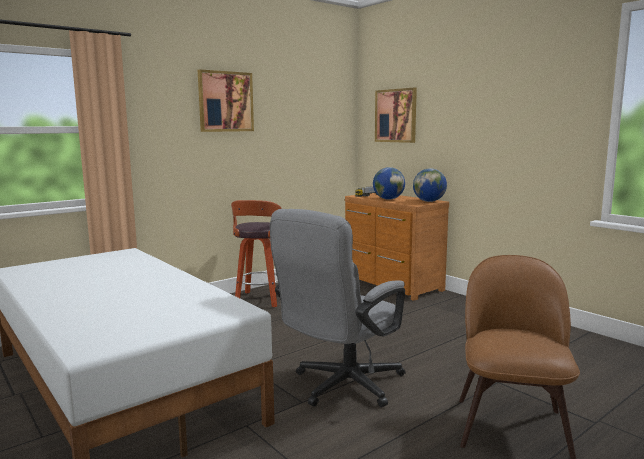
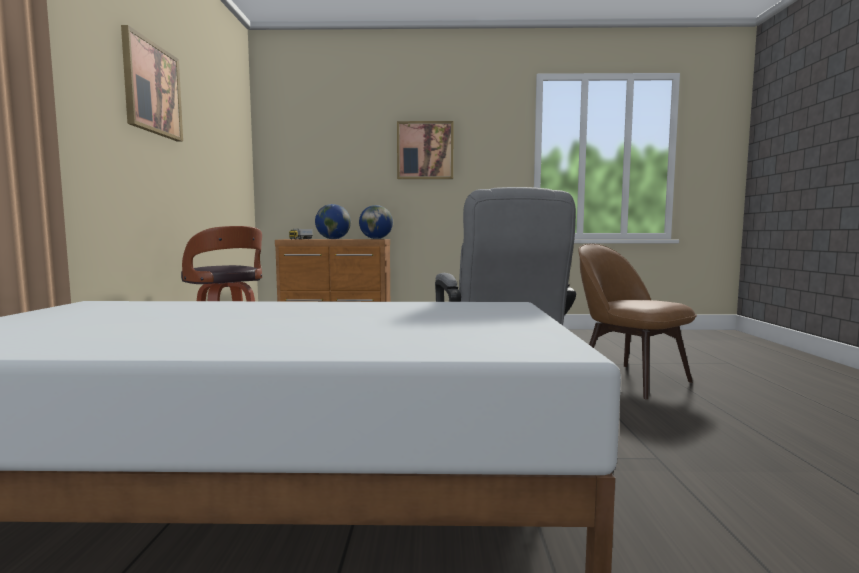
camera: 50 degrees left, 5 degrees down
picture [375,88,417,143] -> picture moved to [397,121,454,179]

